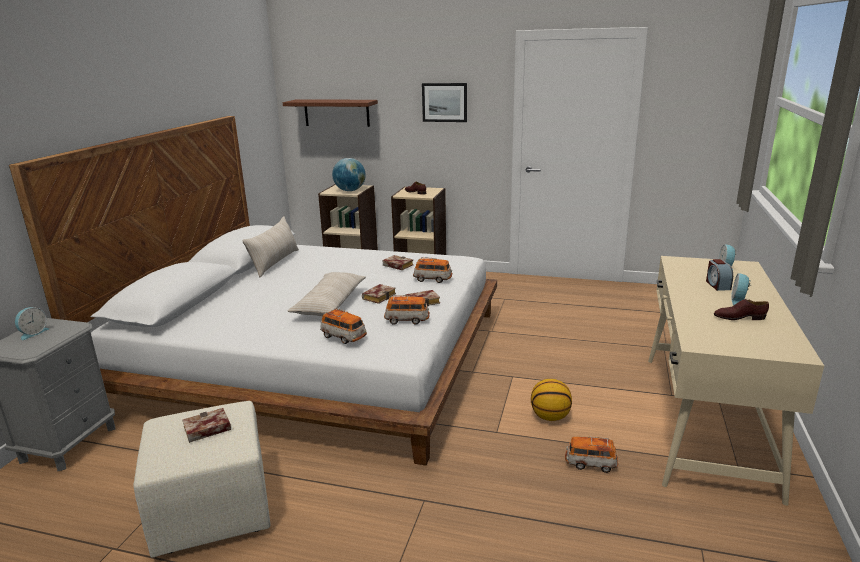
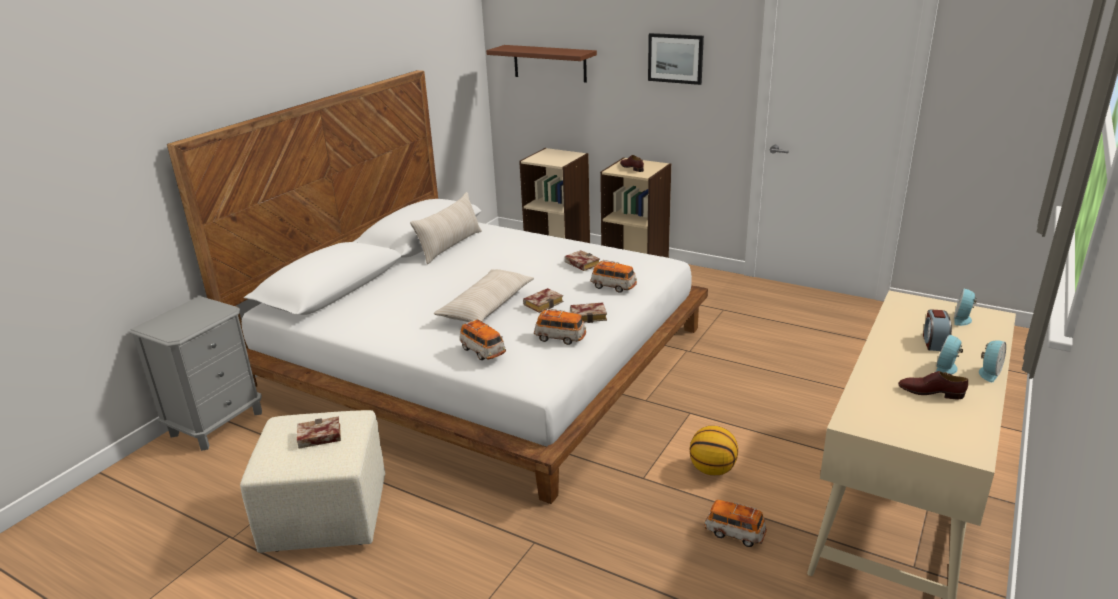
camera: 15 degrees right, 5 degrees up
alarm clock [15,307,49,340] -> alarm clock moved to [979,340,1006,382]
globe [332,158,366,191] -> none

